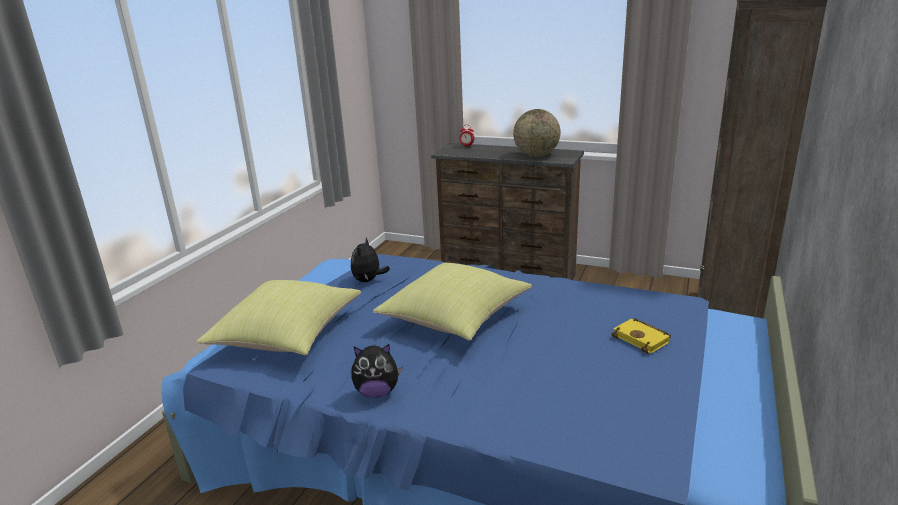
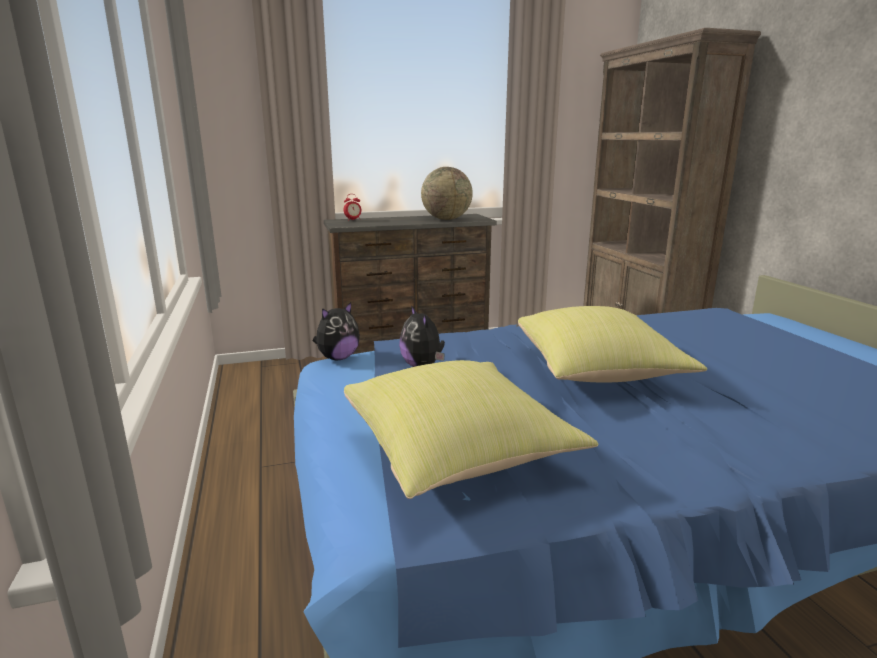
camera: 40 degrees left, 5 degrees down
plush toy [351,344,403,398] -> plush toy moved to [313,302,360,360]
yellow book [611,318,671,354] -> none

